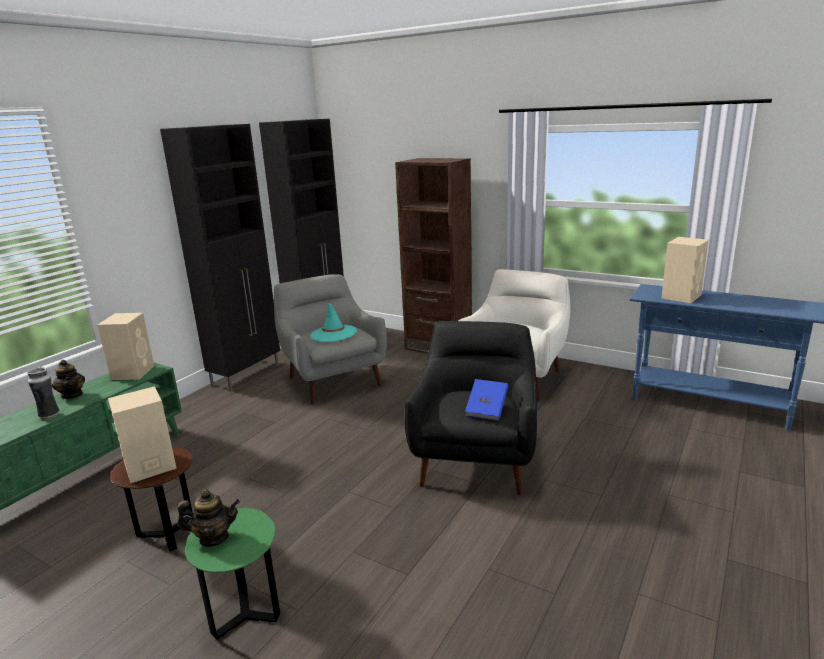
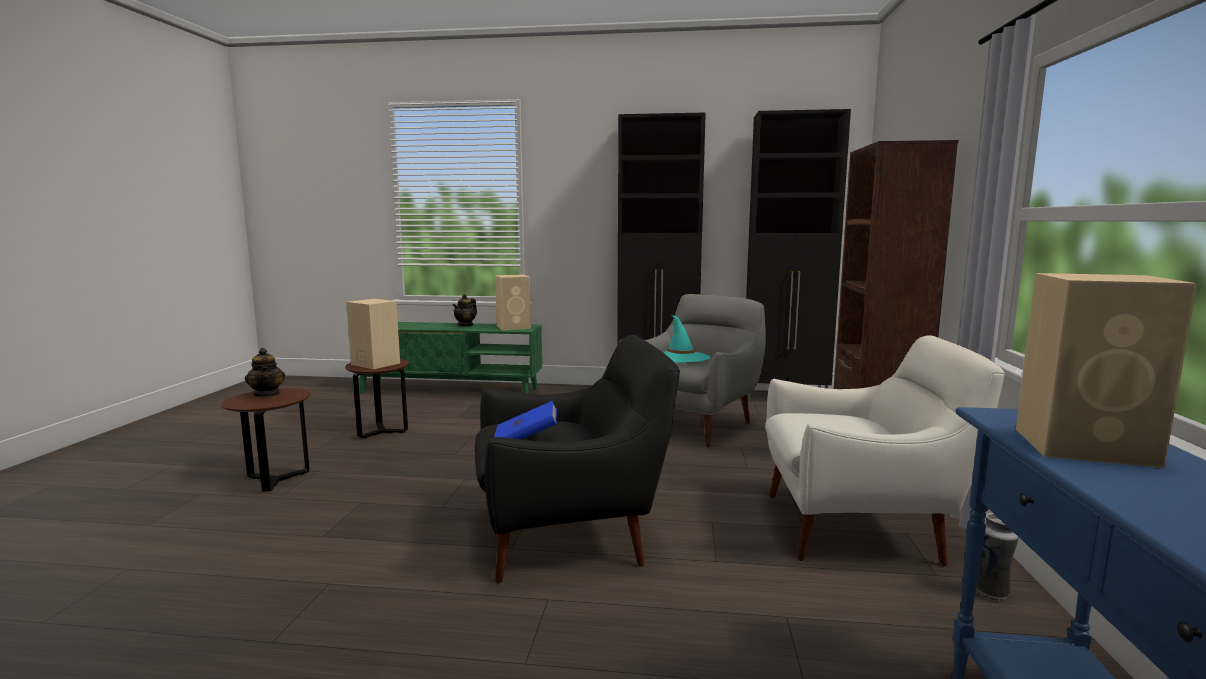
camera: 65 degrees right, 10 degrees down
vase [27,367,59,420] -> vase moved to [976,512,1019,601]
green side table [185,508,280,639] -> brown side table [221,388,311,492]

